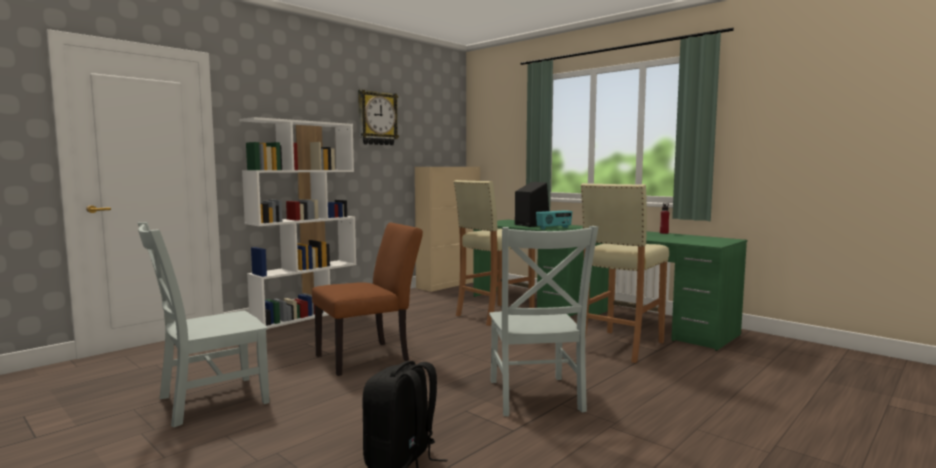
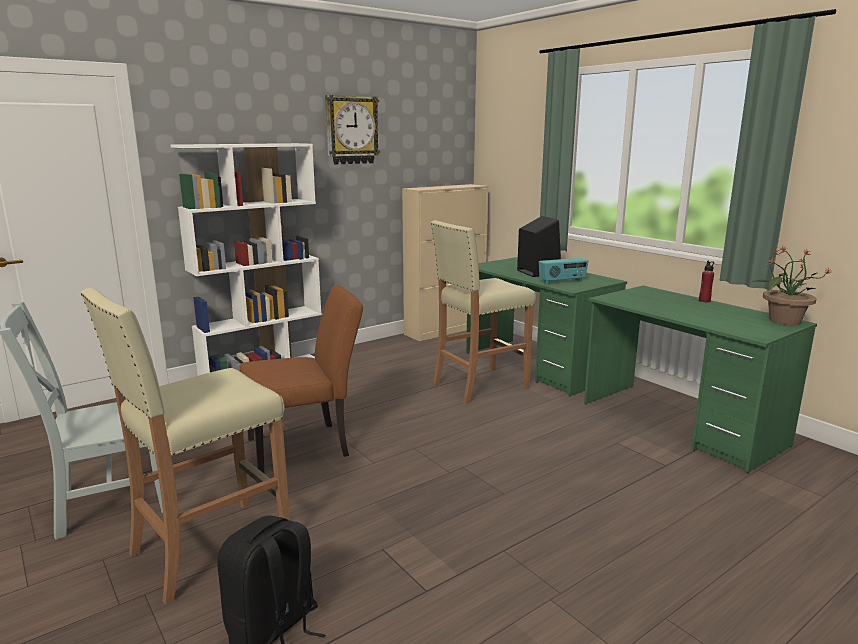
camera: 10 degrees right, 10 degrees up
grey chair [489,226,598,417] -> none
beige stool [581,183,669,363] -> beige stool moved to [81,287,290,605]
none -> potted plant [750,246,832,325]

